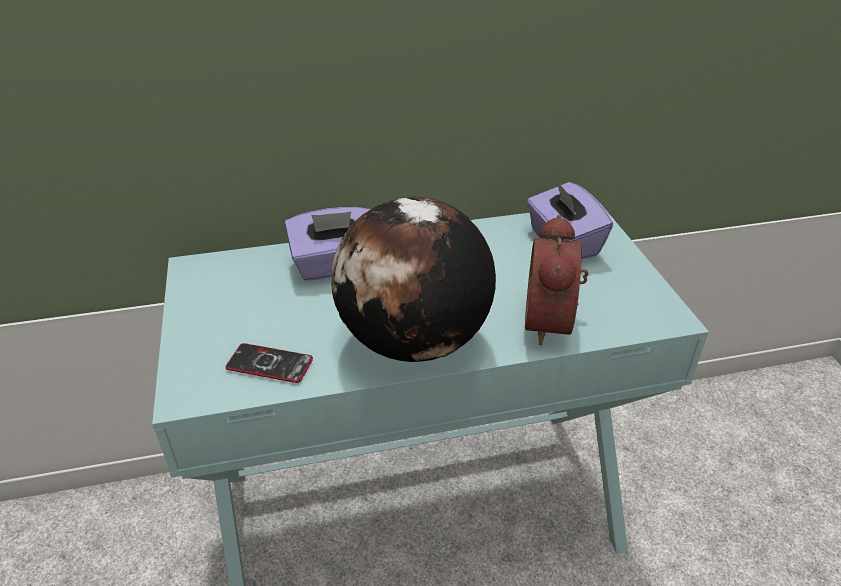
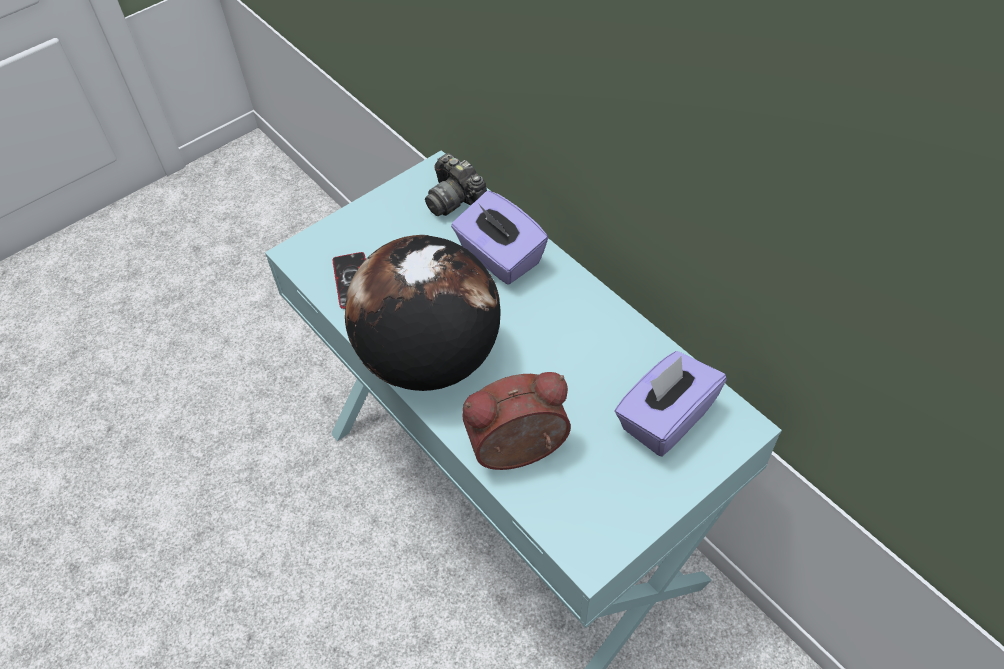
camera: 65 degrees right, 15 degrees up
none -> camera [425,153,487,216]

